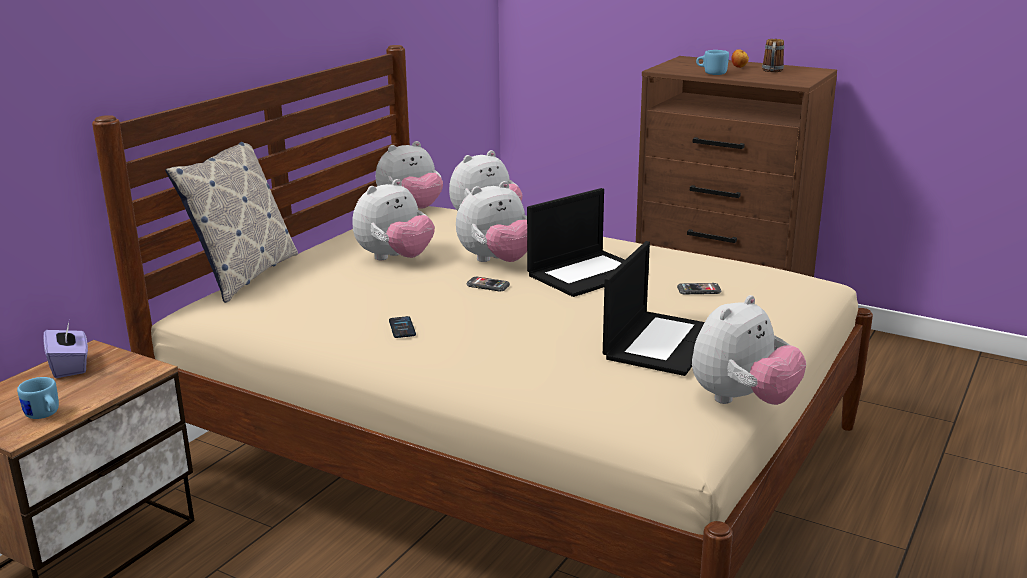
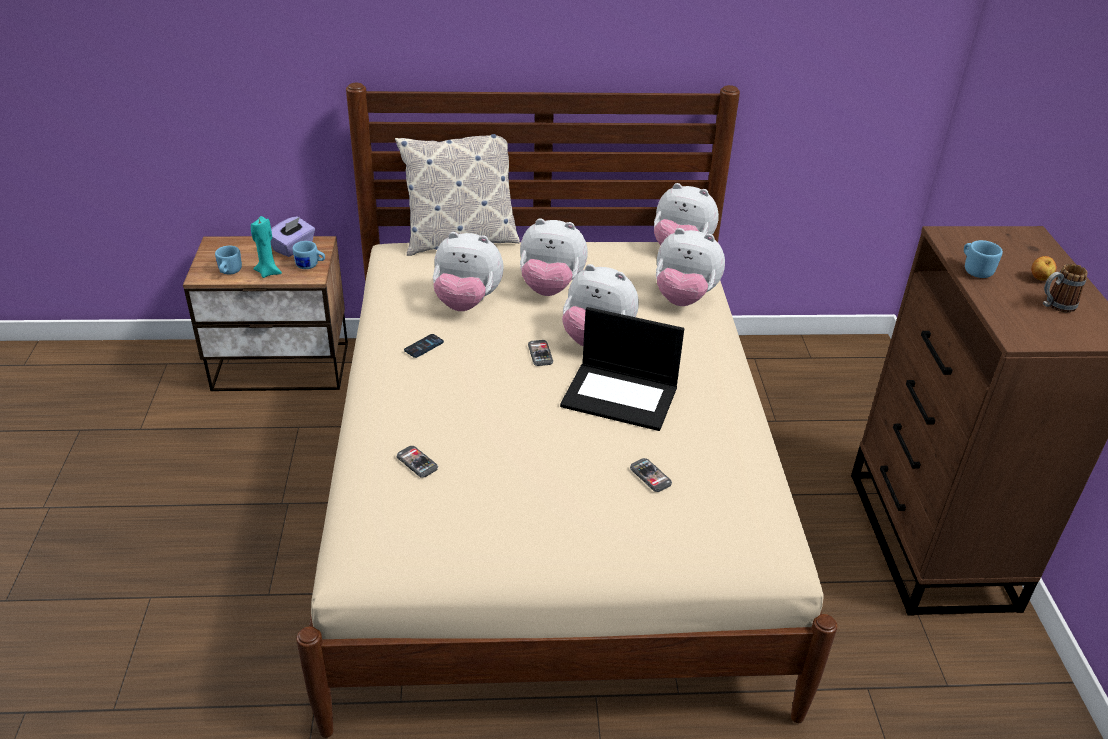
camera: 55 degrees right, 15 degrees up
laptop [603,241,705,376] -> none
plush toy [692,295,806,405] -> plush toy moved to [433,232,504,311]
none -> turquoise candle [251,216,282,278]
none -> blue mug [292,241,325,269]
none -> phone [397,446,438,477]

